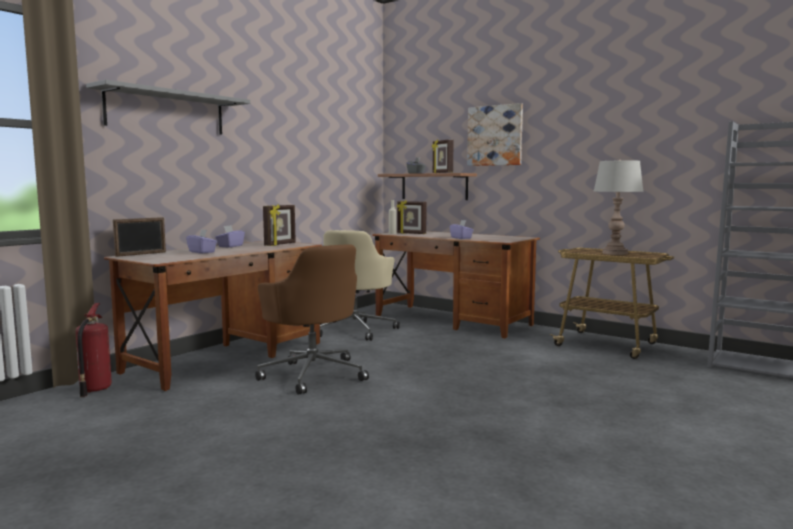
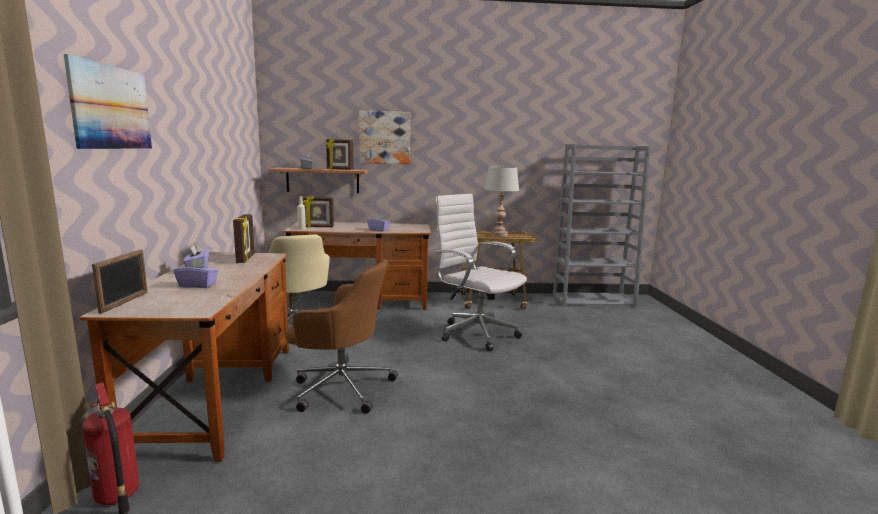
camera: 40 degrees left, 5 degrees up
grey shelf [86,80,250,135] -> picture [64,54,152,149]
none -> white office chair [435,194,527,351]

